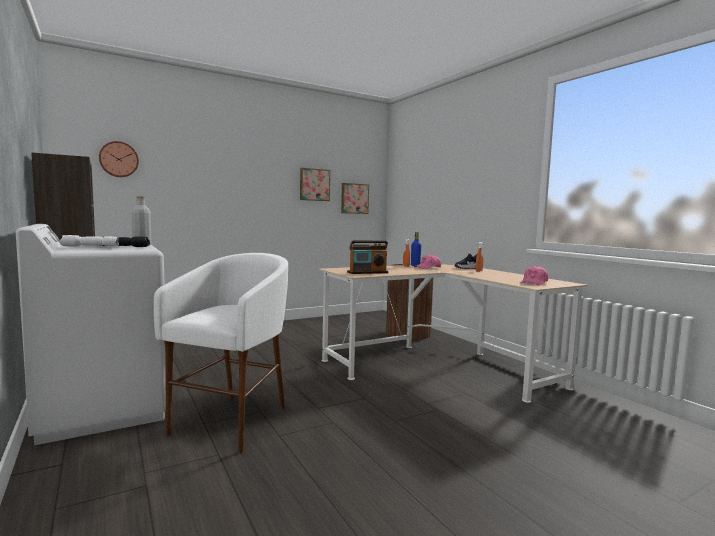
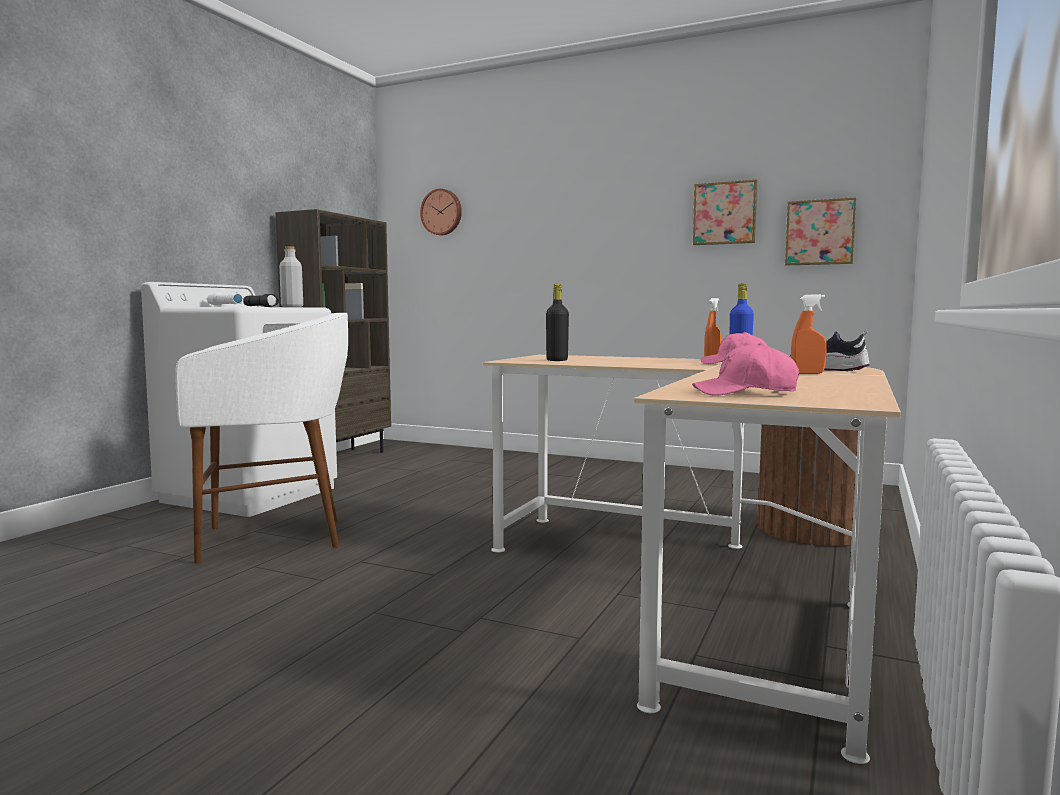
camera: 55 degrees right, 0 degrees up
radio [347,240,388,274] -> black bottle [546,284,569,361]

